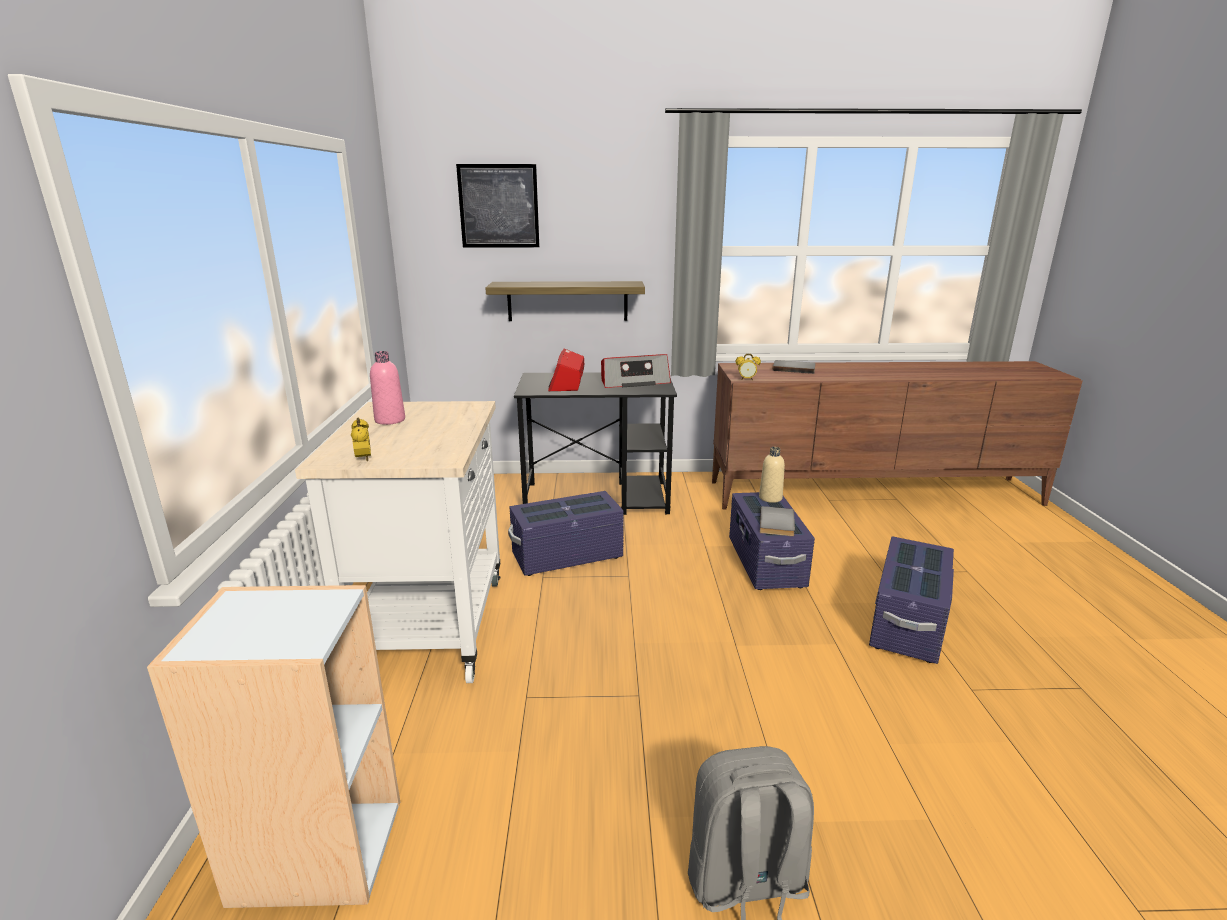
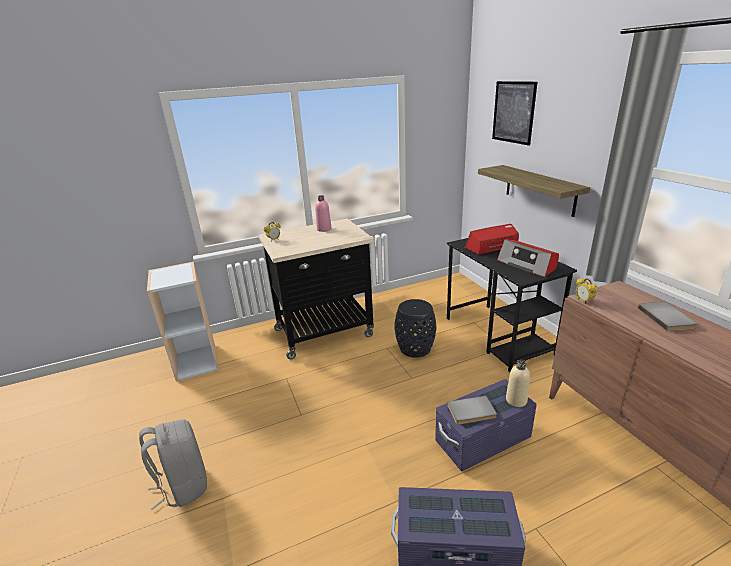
camera: 70 degrees right, 5 degrees up
white cart [295,401,501,683] -> black cart [259,218,374,359]
purple storage box [508,491,624,576] -> black stool [395,299,436,358]

